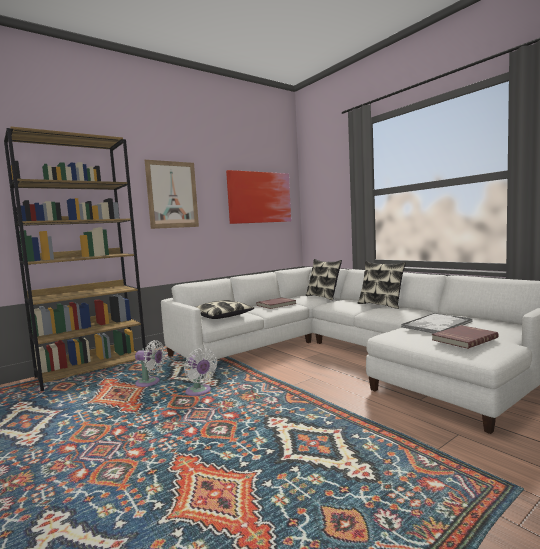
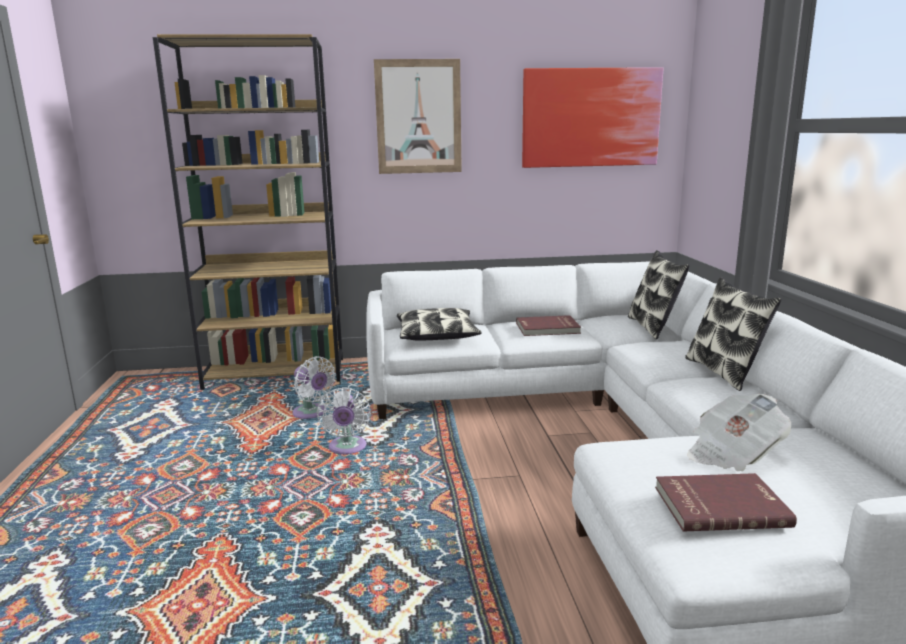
camera: 30 degrees right, 10 degrees up
tray [401,313,473,334] -> newspaper [687,394,791,471]

